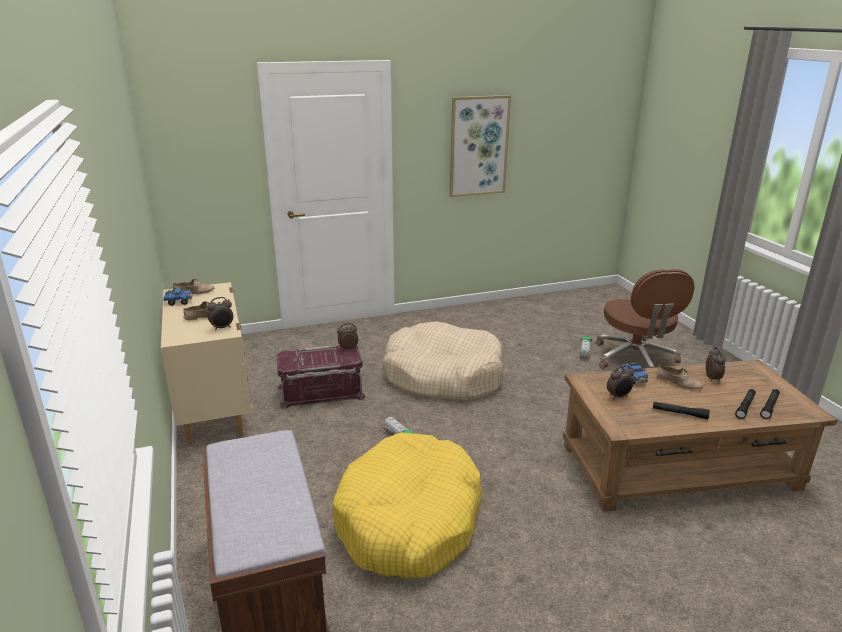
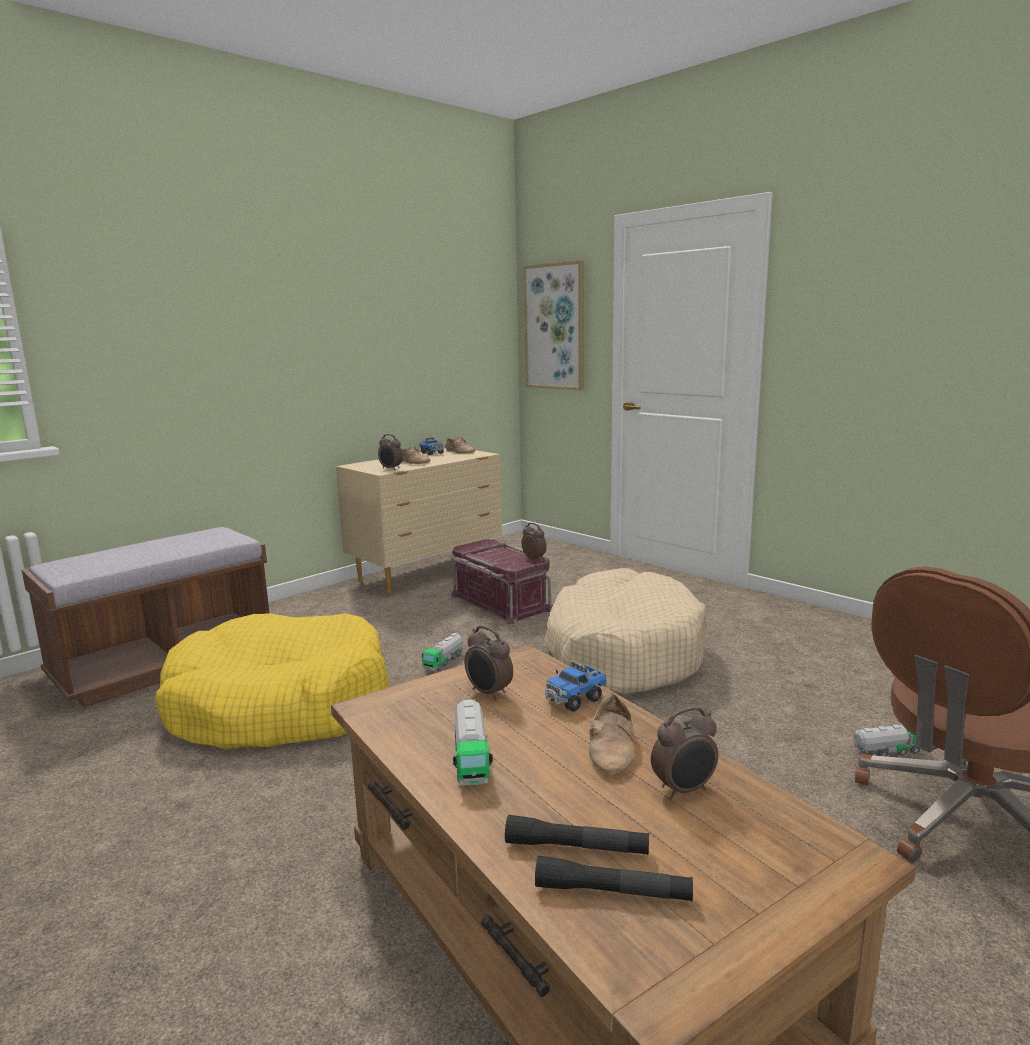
camera: 65 degrees right, 10 degrees down
picture [449,95,511,197] -> picture moved to [524,260,584,390]
black flashlight [653,402,710,419] -> toy truck [453,699,493,785]

